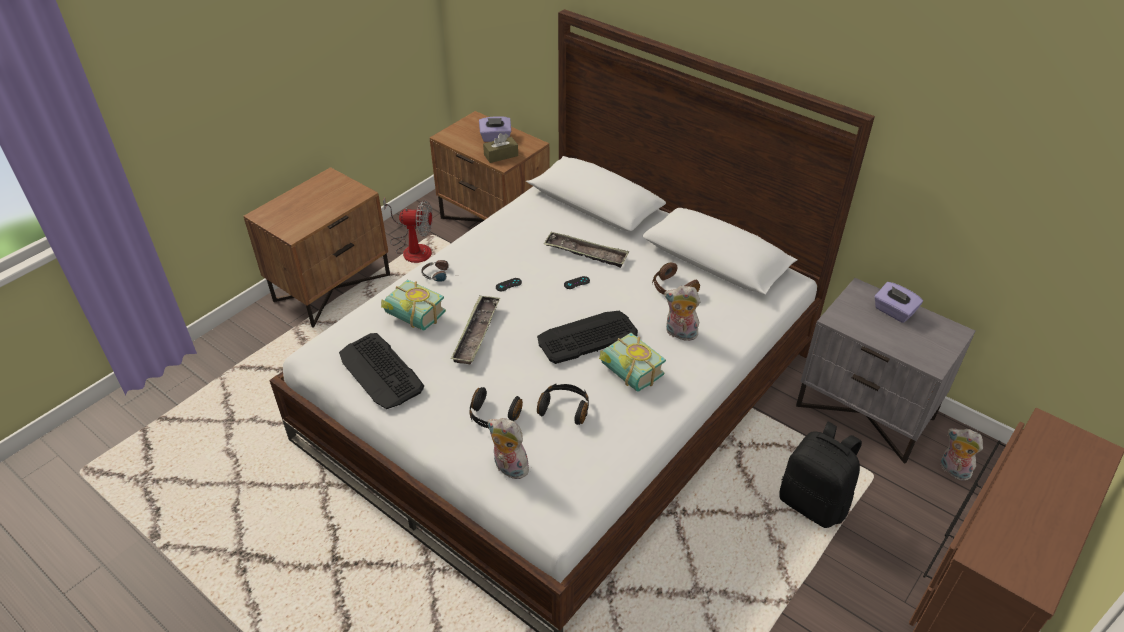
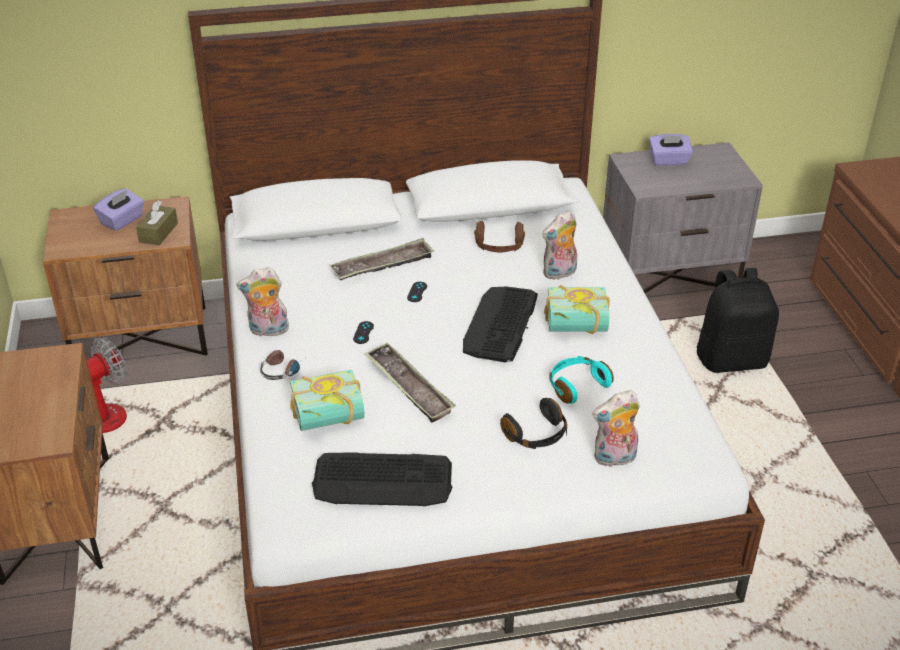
camera: 50 degrees left, 5 degrees down
black headphones [537,384,589,425] -> turquoise headphones [549,356,614,404]
plush toy [941,428,983,481] -> plush toy moved to [236,267,290,337]

